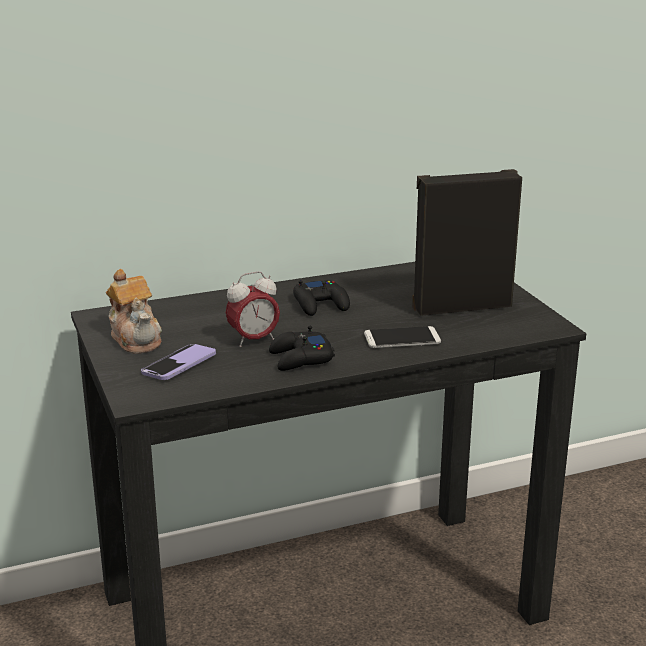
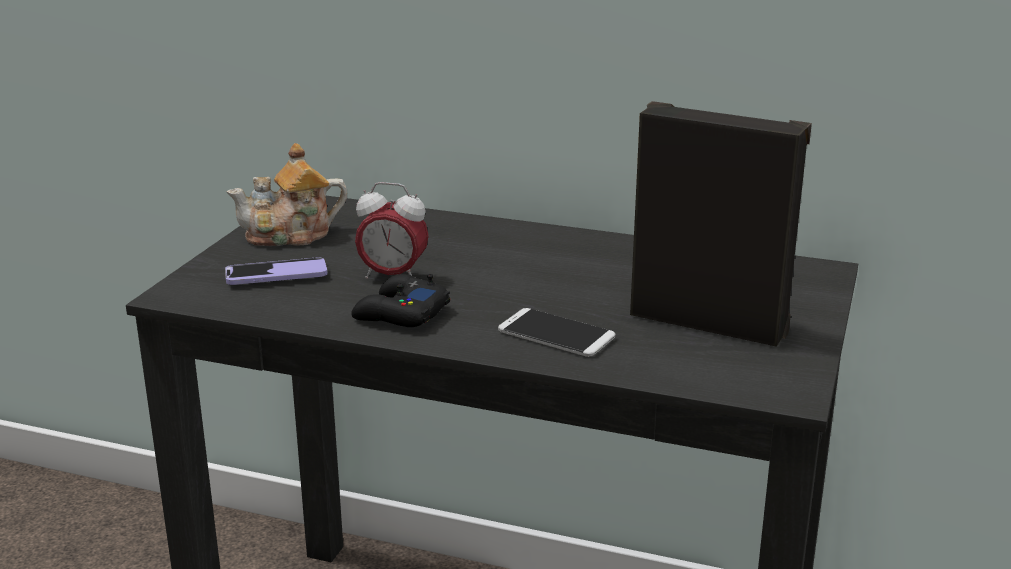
camera: 40 degrees right, 0 degrees up
teapot [106,269,162,354] -> teapot turned 60 degrees clockwise [226,143,347,246]
black game controller [293,280,350,316] -> none

